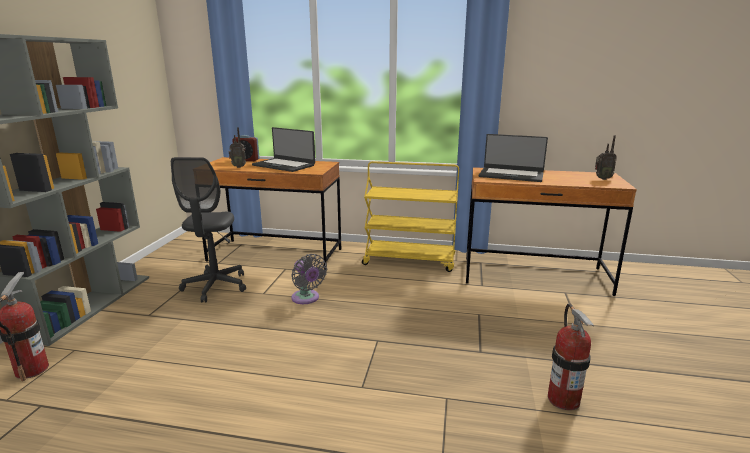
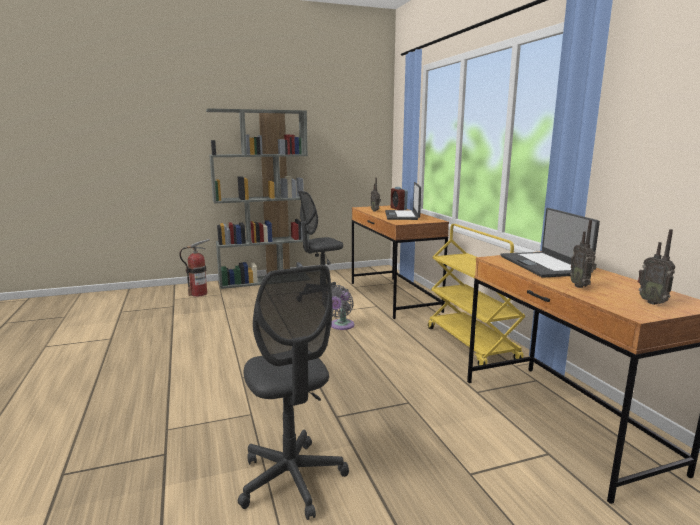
camera: 60 degrees right, 5 degrees down
fire extinguisher [548,303,594,410] -> grey office chair [238,265,349,520]
none -> radio [570,220,597,288]

